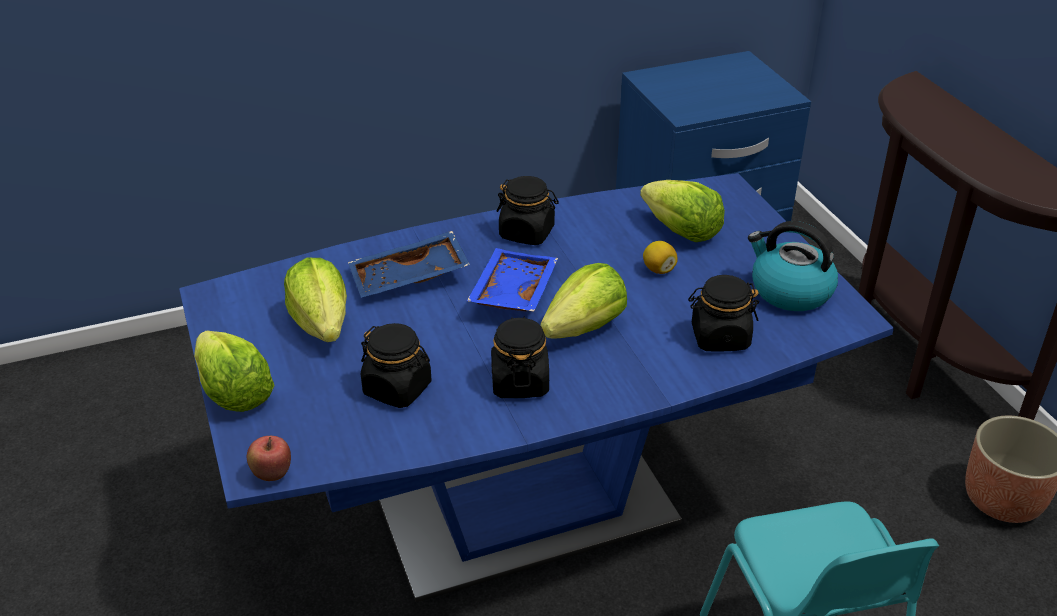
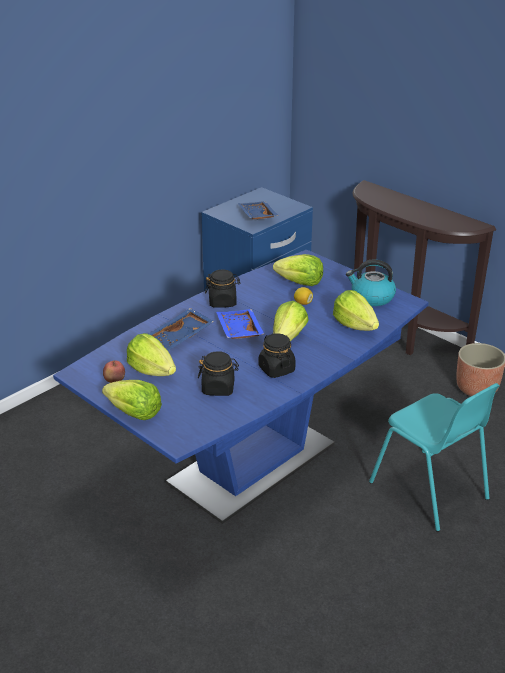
camera: 25 degrees left, 5 degrees down
apple [247,436,291,481] -> apple moved to [103,360,125,383]
black jar [688,275,759,352] -> lettuce [333,290,379,331]
none -> blue tray [238,201,278,219]

